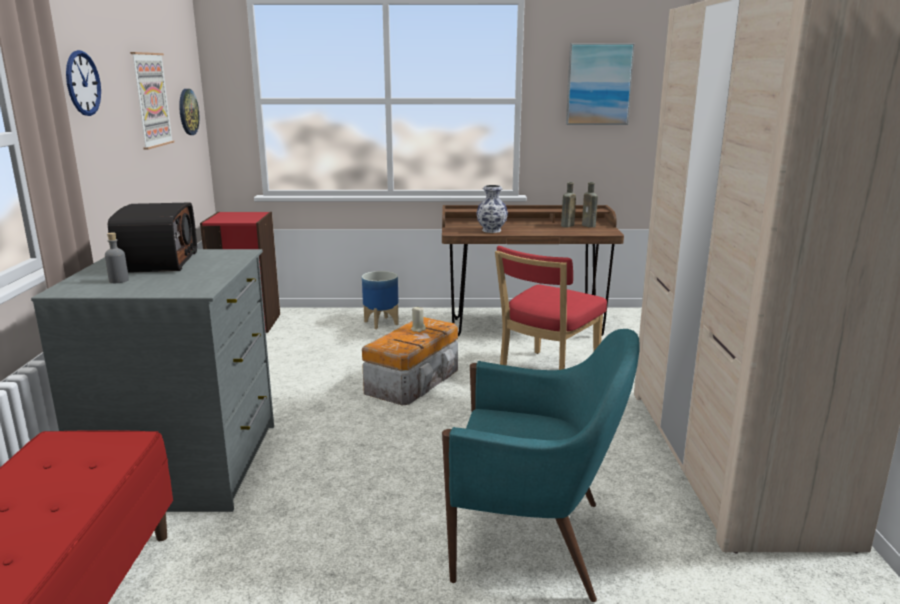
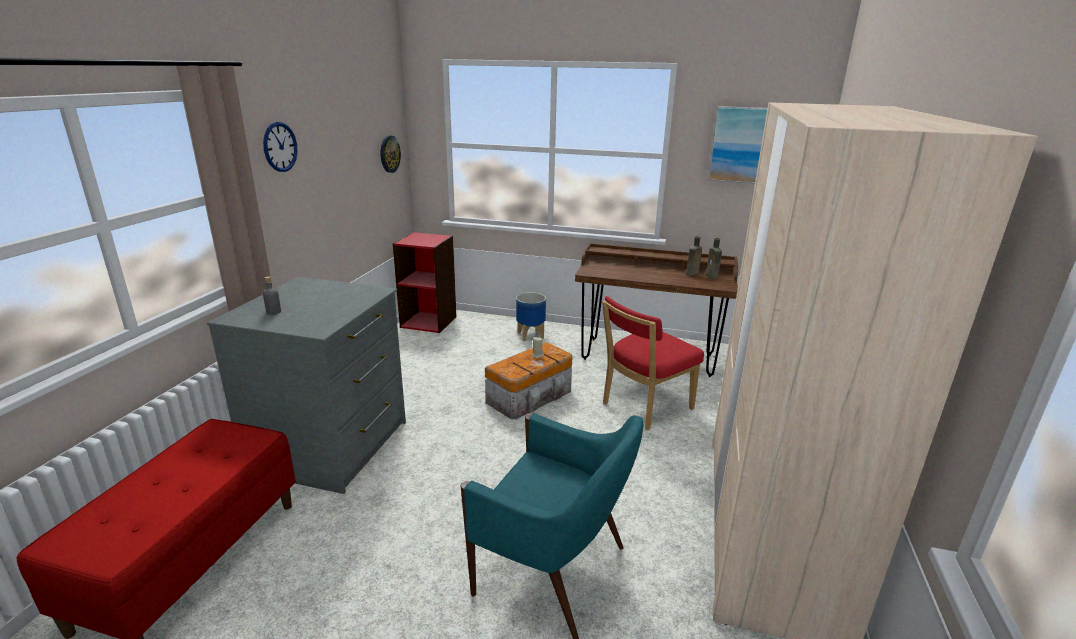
camera: 15 degrees right, 5 degrees up
radio [107,202,197,273] -> none
picture [130,52,174,150] -> none
vase [476,185,508,233] -> none

